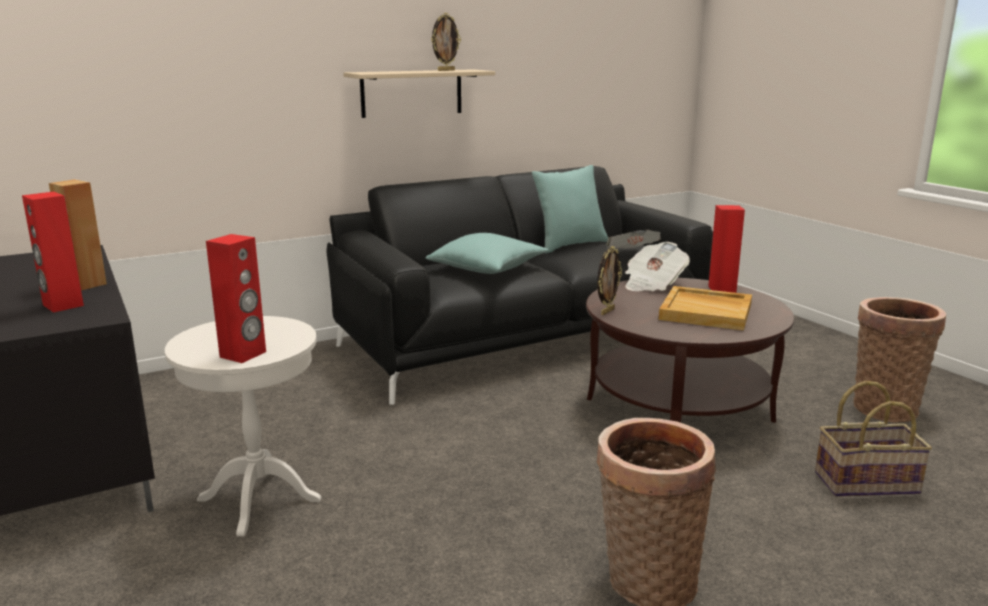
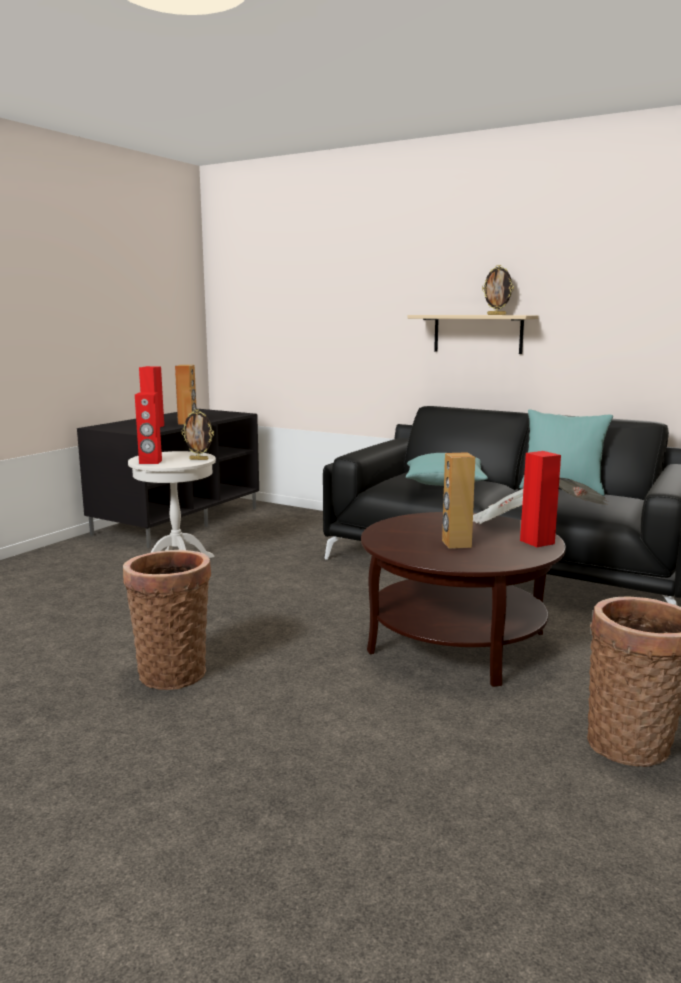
camera: 60 degrees right, 5 degrees down
picture frame [597,246,622,315] -> picture frame moved to [181,409,214,460]
beige tray [659,286,752,331] -> brown speaker [442,452,475,549]
basket [815,381,932,497] -> none

